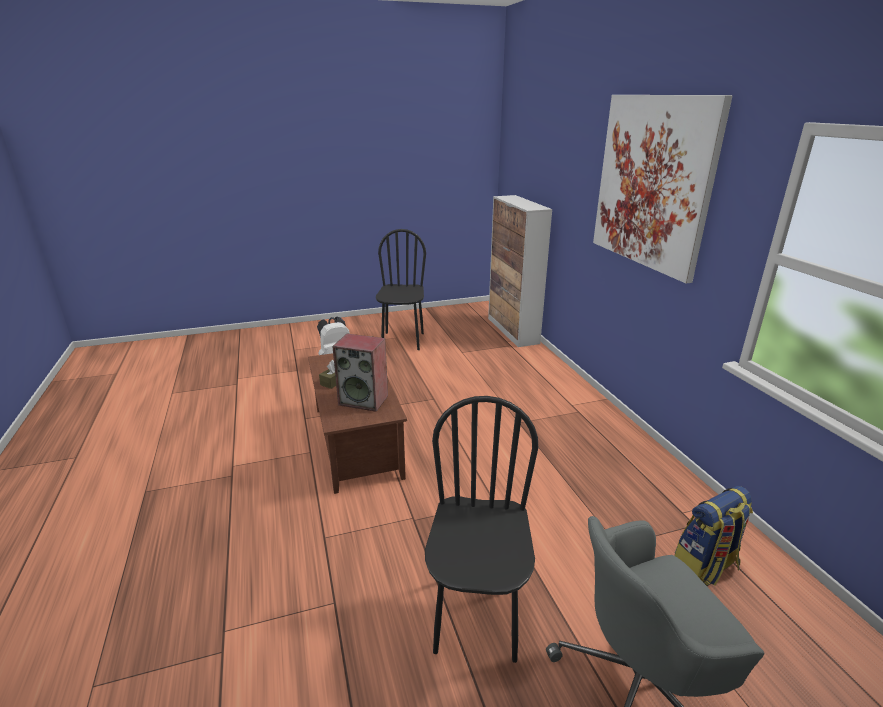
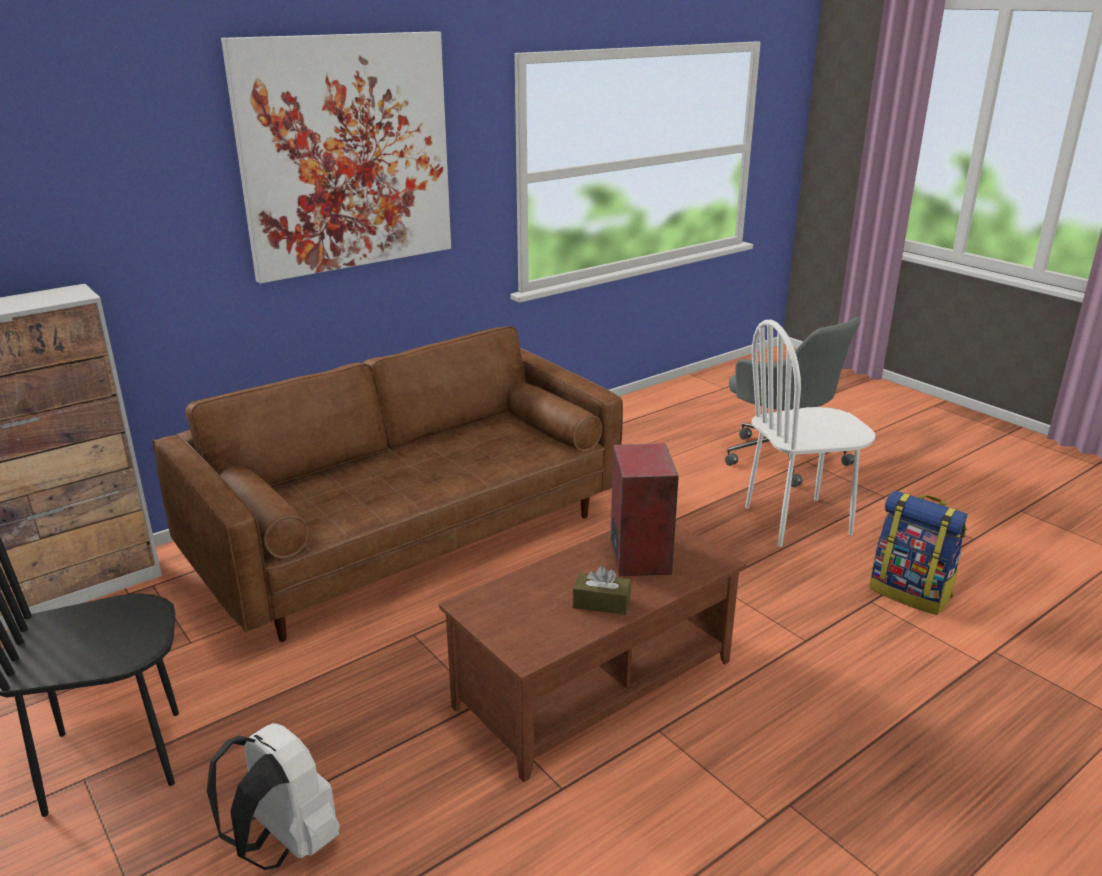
camera: 110 degrees left, 0 degrees up
black chair [425,396,538,663] -> white chair [745,320,875,547]
backpack [674,486,753,586] -> backpack moved to [869,491,967,615]
none -> brown sofa [153,326,623,642]

